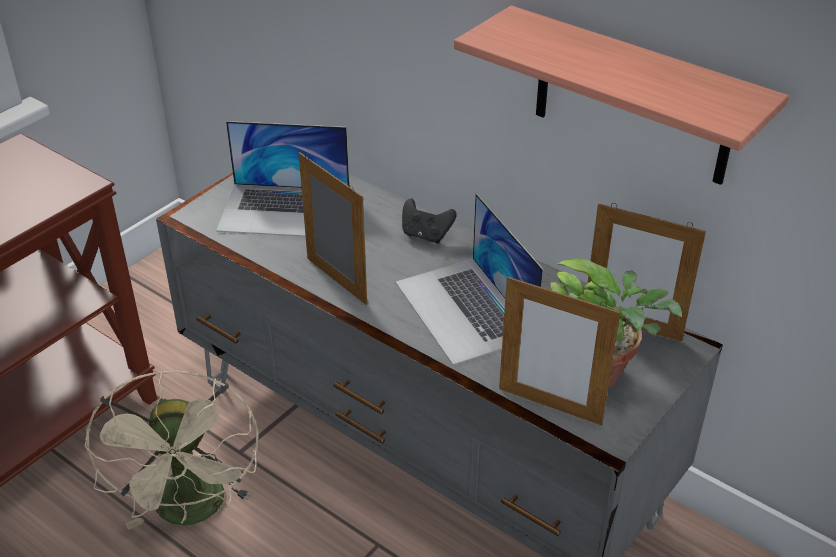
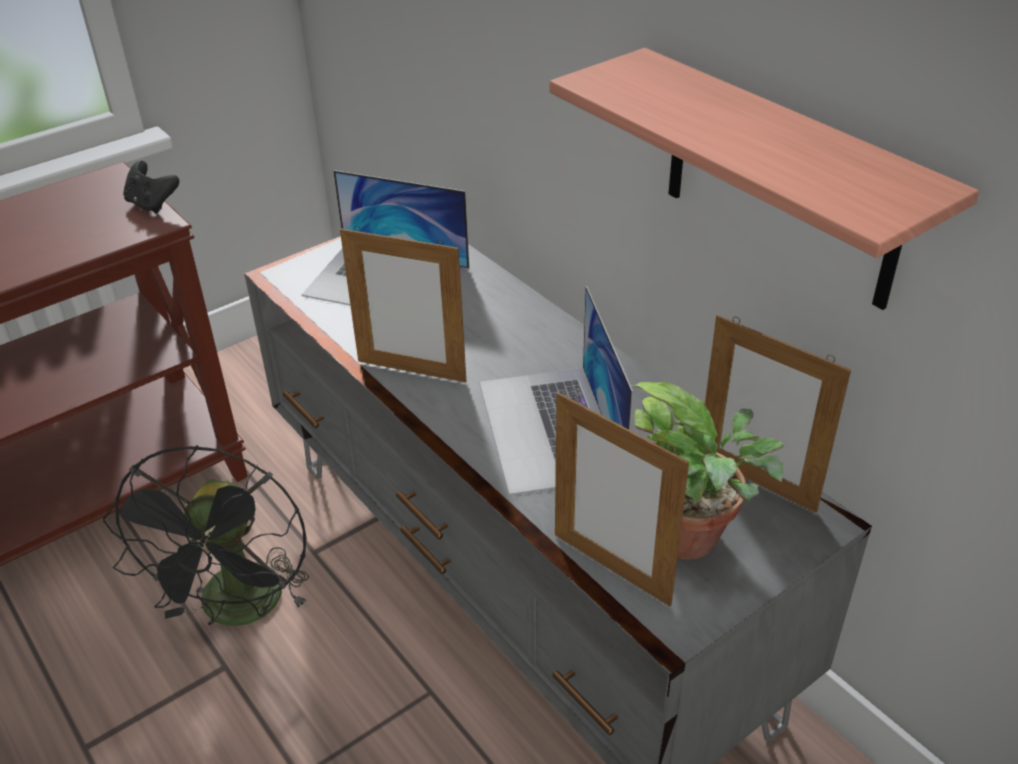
camera: 15 degrees right, 0 degrees up
beige fan [84,370,259,530] -> black fan [103,445,309,626]
picture frame [299,152,367,305] -> picture frame turned 135 degrees clockwise [340,226,466,383]
black game controller [402,198,457,243] -> black game controller moved to [123,161,179,214]

